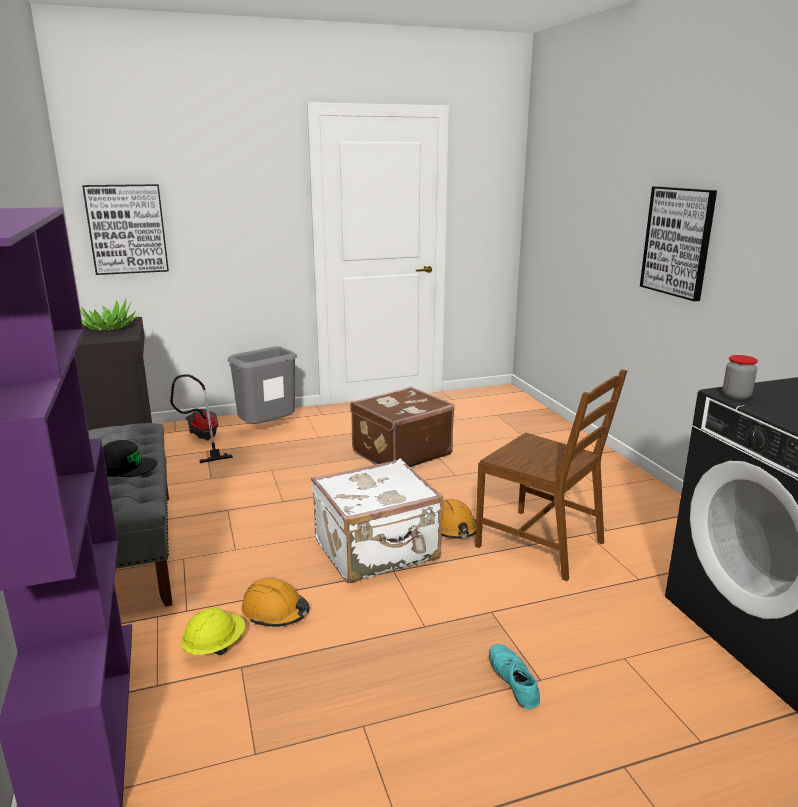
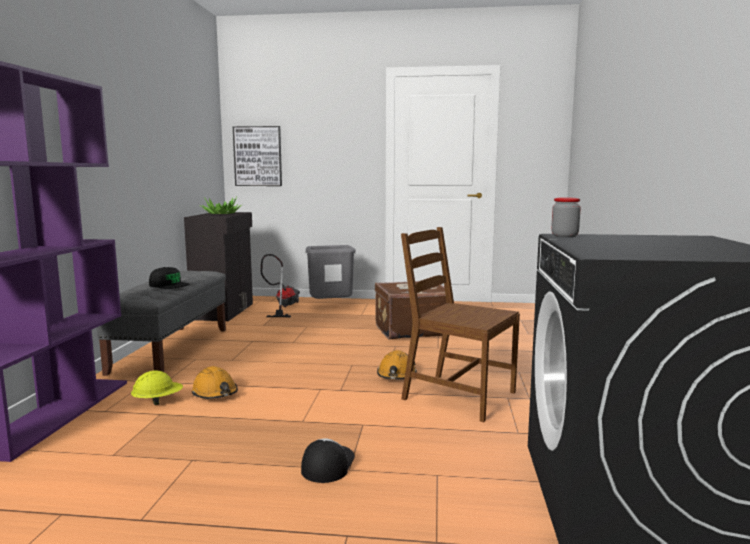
camera: 25 degrees right, 10 degrees down
white suitcase [311,459,443,583] -> none
brown chair [475,369,627,581] -> brown chair turned 150 degrees clockwise [401,227,520,422]
turquoise shoe [489,644,540,709] -> cap [301,438,355,483]
picture [640,186,717,301] -> none

